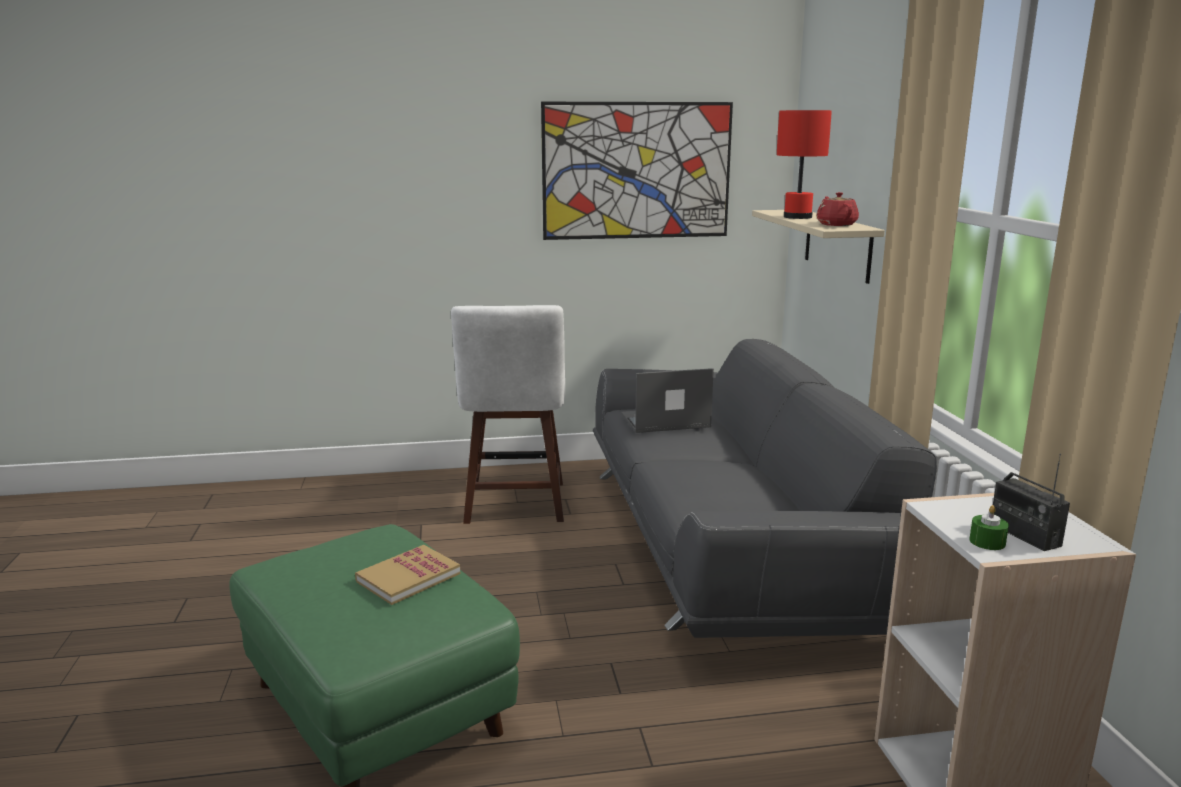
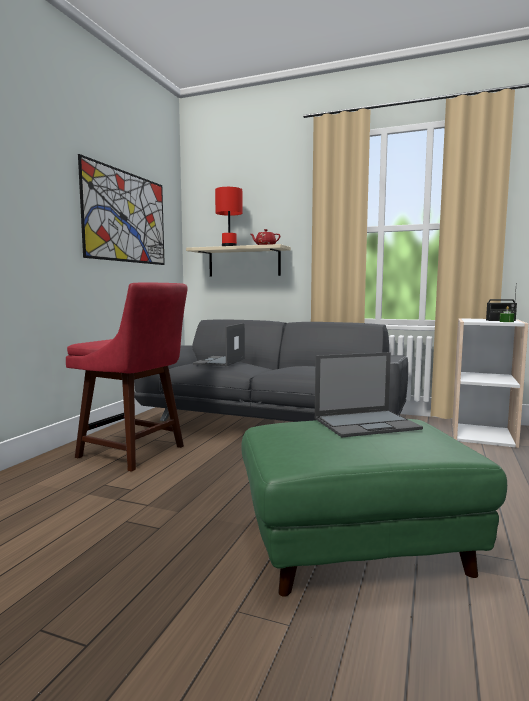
camera: 60 degrees left, 10 degrees down
book [355,545,460,605] -> laptop [315,352,423,437]
white stool [451,305,565,524] -> red stool [66,282,188,472]

